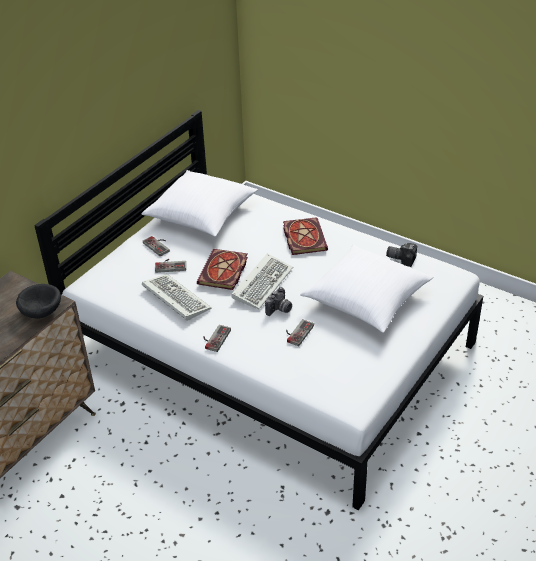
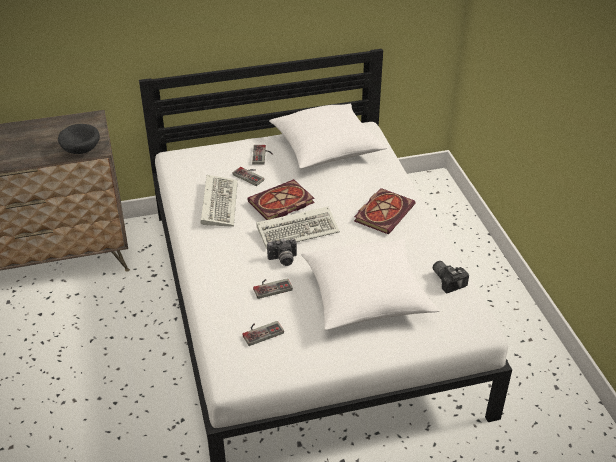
camera: 40 degrees right, 0 degrees up
game controller [204,325,231,352] -> game controller moved to [242,321,284,346]

